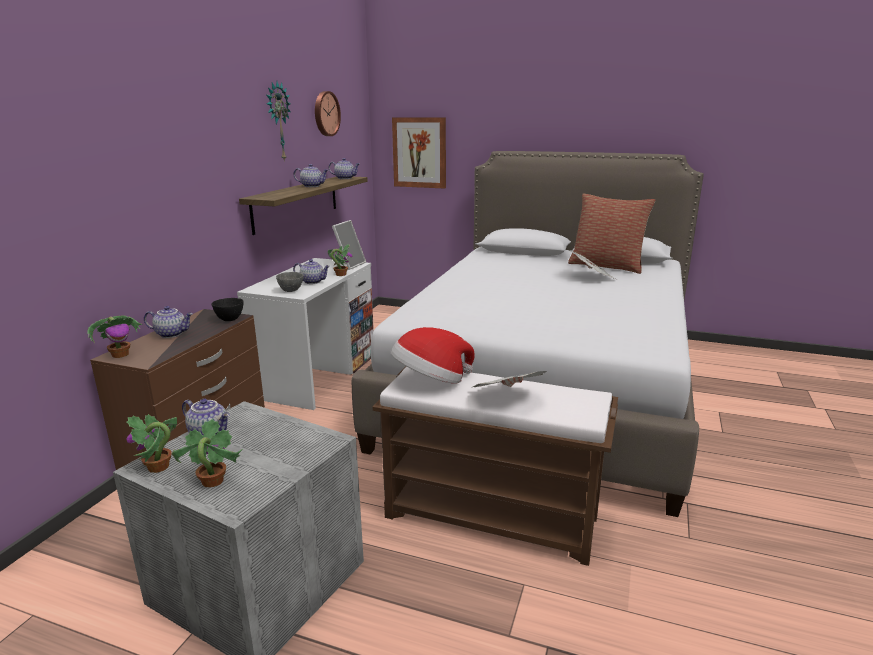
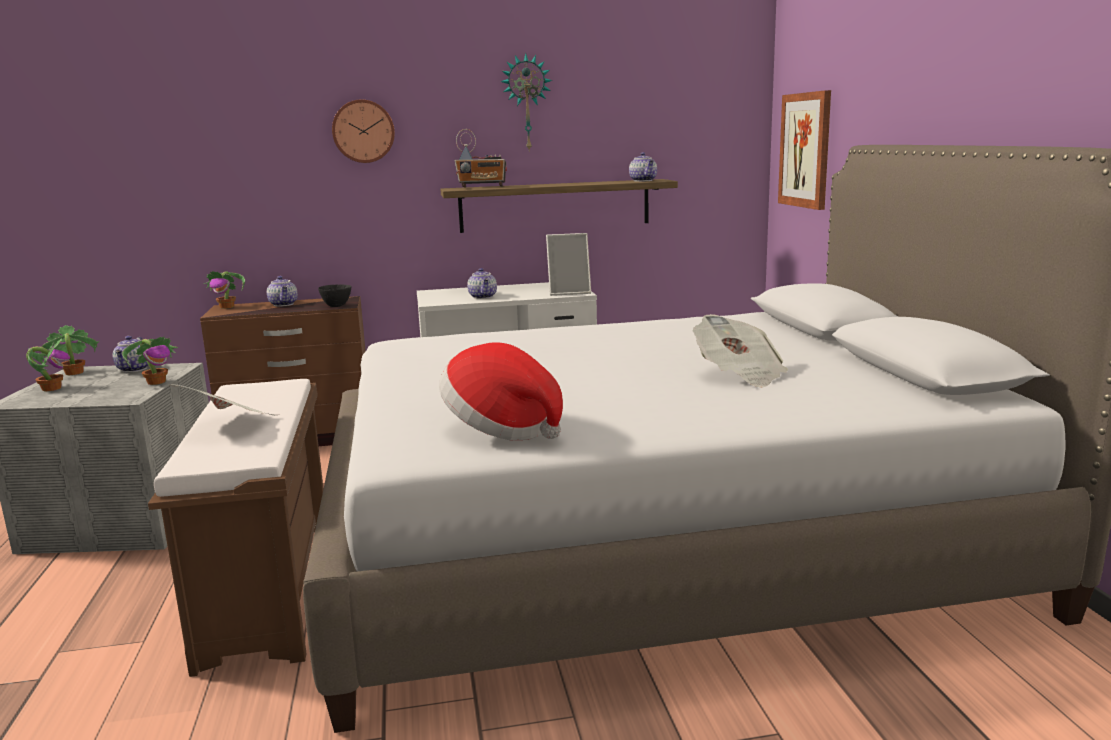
camera: 60 degrees right, 5 degrees down
grey bowl [276,272,303,292] -> none
teapot [294,164,328,187] -> none
wall clock [315,91,341,136] -> wall clock moved to [332,99,395,163]
potted plant [328,244,352,276] -> potted plant moved to [122,336,178,385]
hat [391,327,475,384] -> hat moved to [439,342,563,440]
pillow [568,194,655,274] -> none
none -> radio [454,129,507,188]

